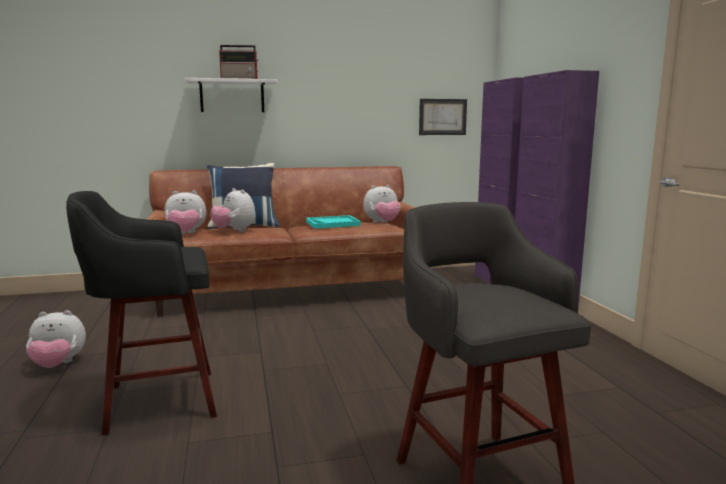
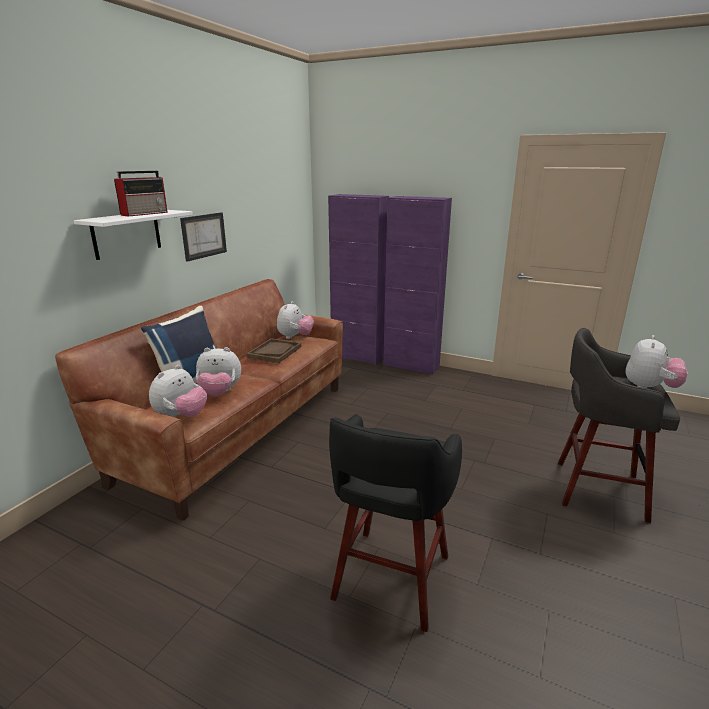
camera: 50 degrees left, 10 degrees up
plush toy [26,310,86,368] -> plush toy moved to [625,335,688,388]
turquoise tray [306,215,361,229] -> brown tray [246,338,301,363]
picture [419,99,467,135] -> picture moved to [180,212,227,262]

